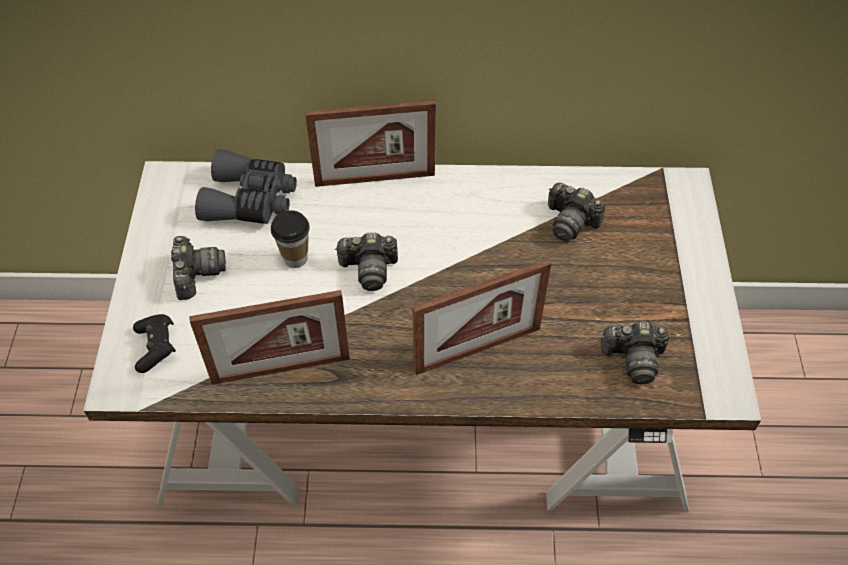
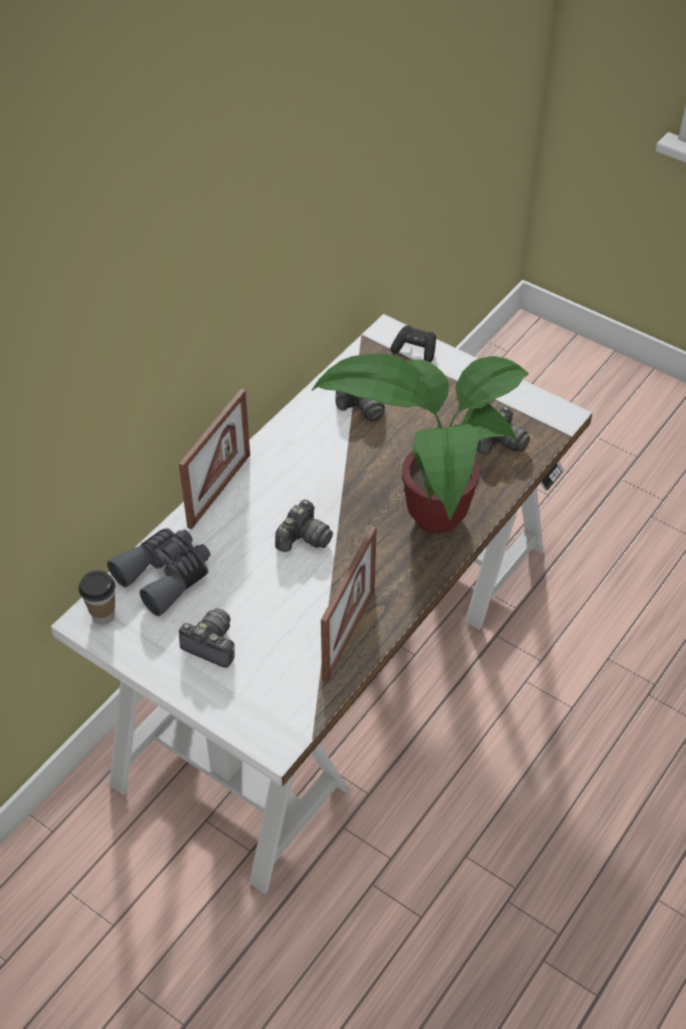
camera: 55 degrees left, 5 degrees down
black game controller [133,314,176,373] -> black game controller moved to [391,325,436,363]
cup [271,210,310,268] -> cup moved to [79,570,115,624]
picture frame [413,259,551,375] -> potted plant [311,353,528,534]

